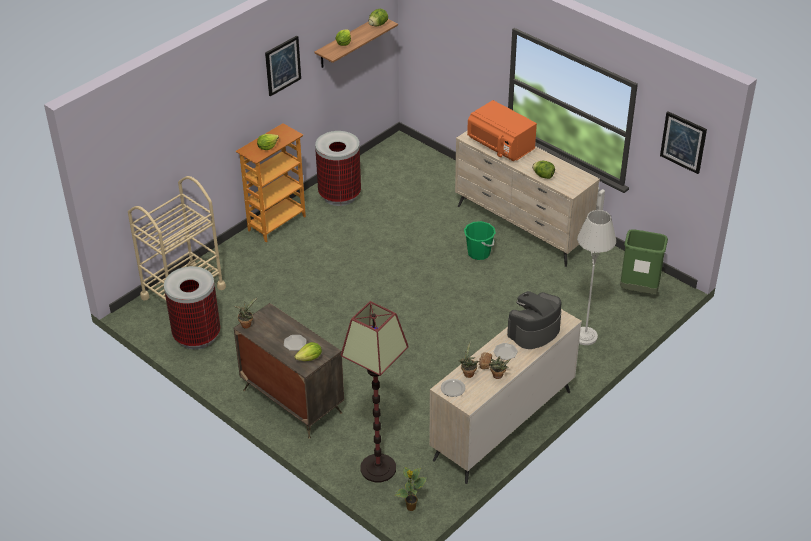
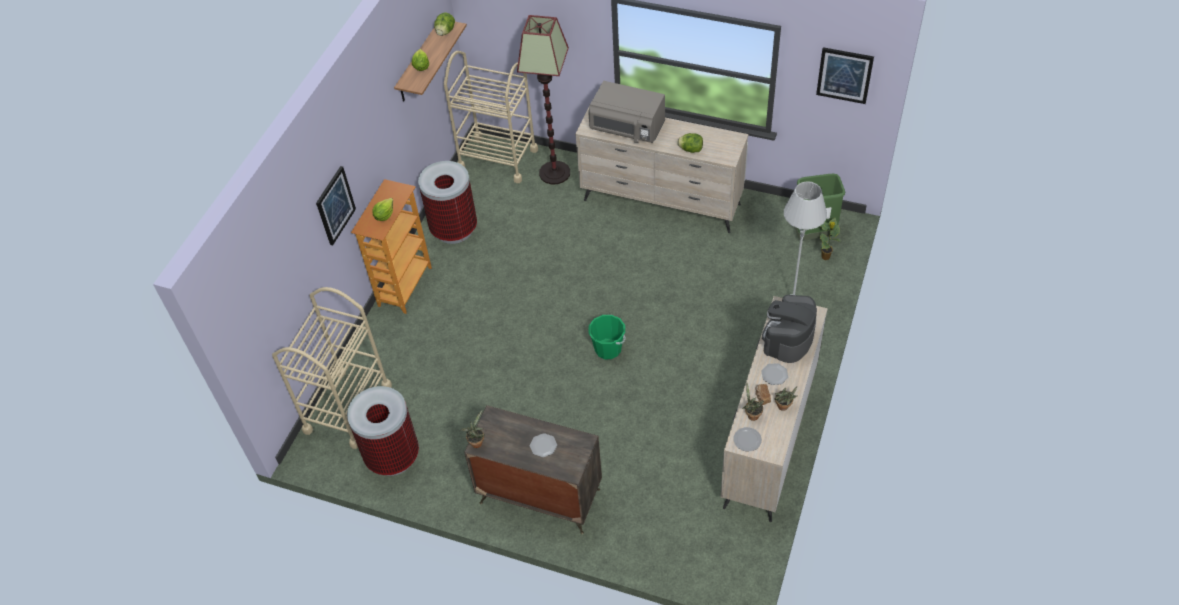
camera: 20 degrees left, 10 degrees up
picture [265,35,301,96] -> picture moved to [316,166,356,245]
lettuce [294,342,322,361] -> none
floor lamp [341,301,409,482] -> floor lamp moved to [517,15,570,185]
potted plant [395,467,427,511] -> potted plant moved to [820,218,840,260]
green bucket [464,221,496,260] -> green bucket moved to [589,315,626,359]
orange microwave [467,100,537,161] -> grey microwave [588,81,665,143]
none -> beige cart [444,51,538,183]

